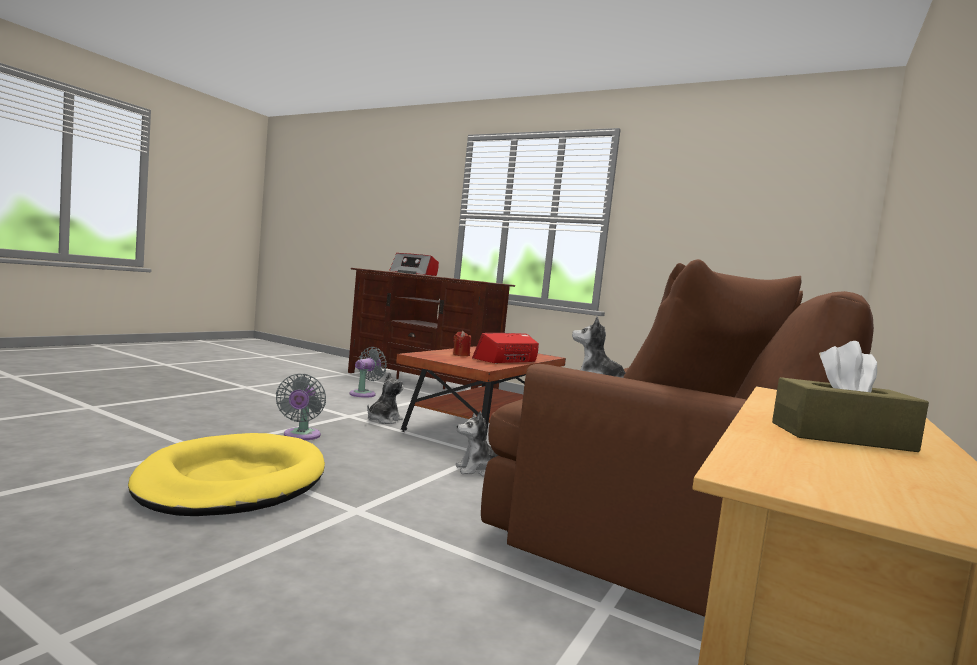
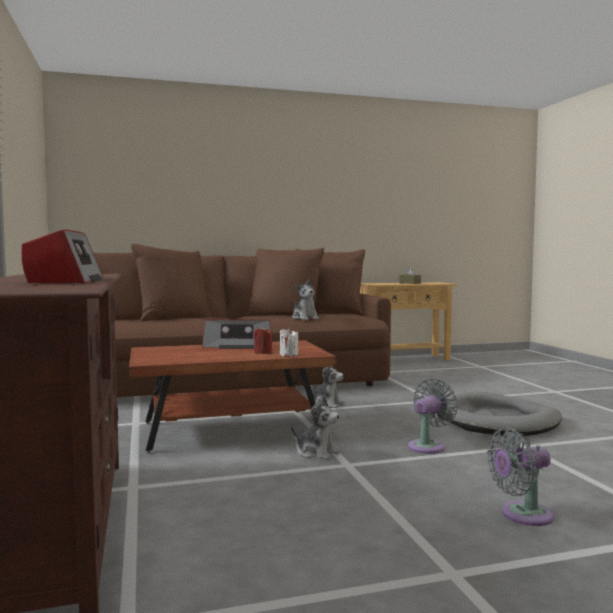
camera: 135 degrees left, 0 degrees up
yellow dog bed [128,433,325,516] -> grey dog bed [440,392,562,436]
grey fan [349,347,387,398] -> grey fan moved to [487,427,554,526]
plush toy [367,372,404,424] -> plush toy turned 135 degrees counterclockwise [291,395,341,460]
none -> white candle [280,328,298,357]

